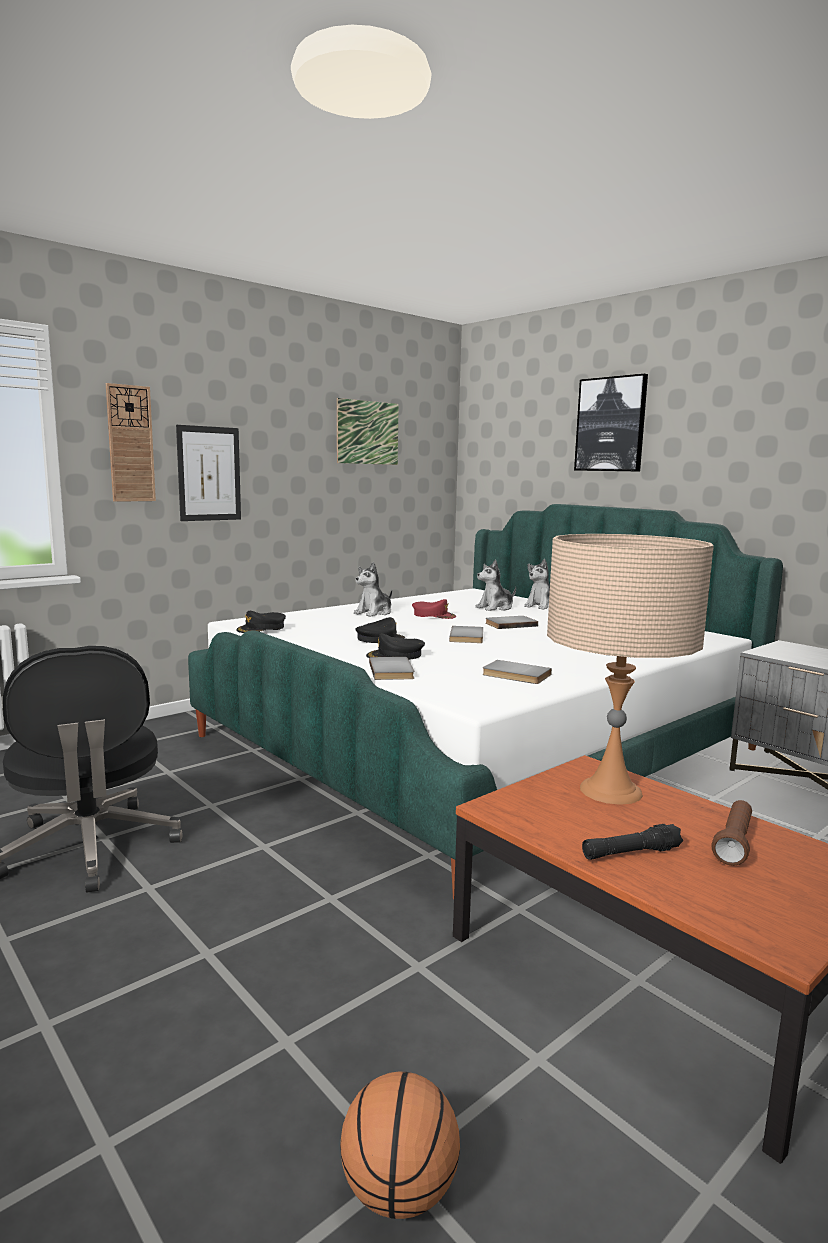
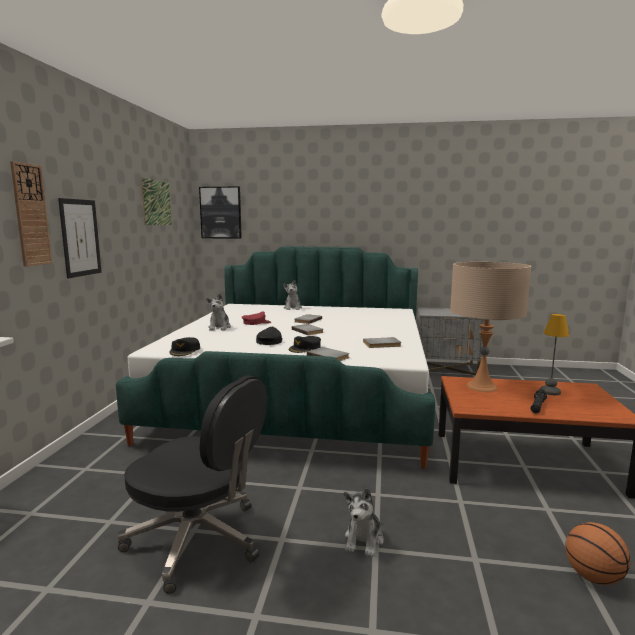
camera: 40 degrees left, 0 degrees up
plush toy [475,559,516,611] -> plush toy moved to [344,488,384,557]
picture [574,374,648,472] -> picture moved to [199,187,242,239]
brown flashlight [711,800,752,866] -> table lamp [540,314,570,395]

